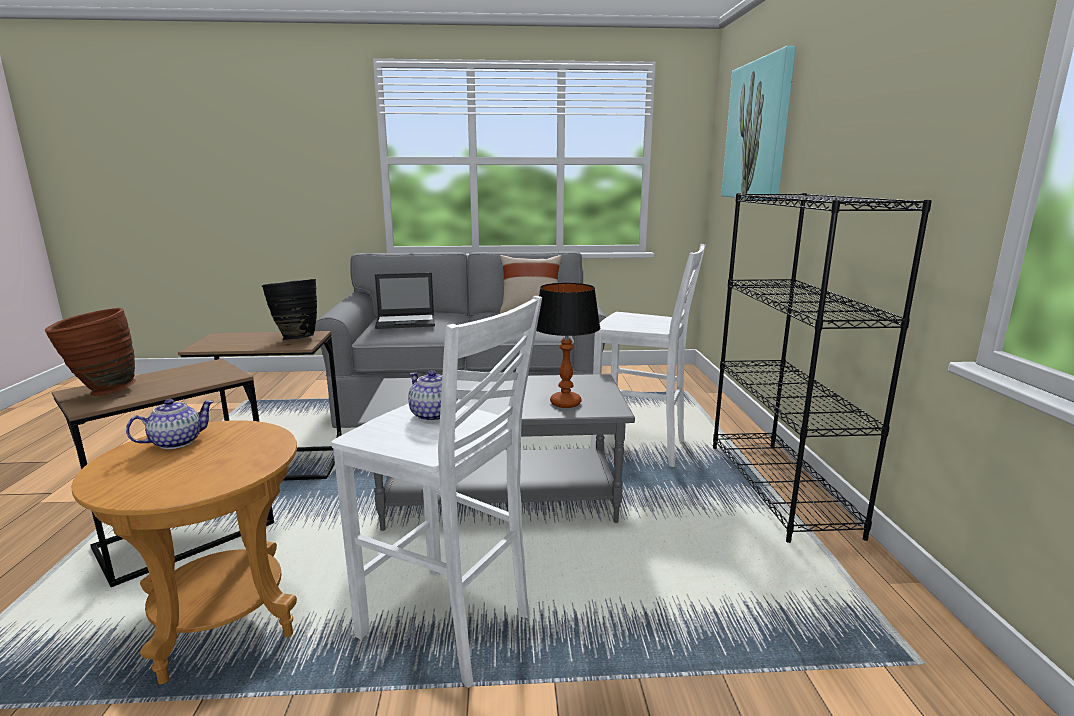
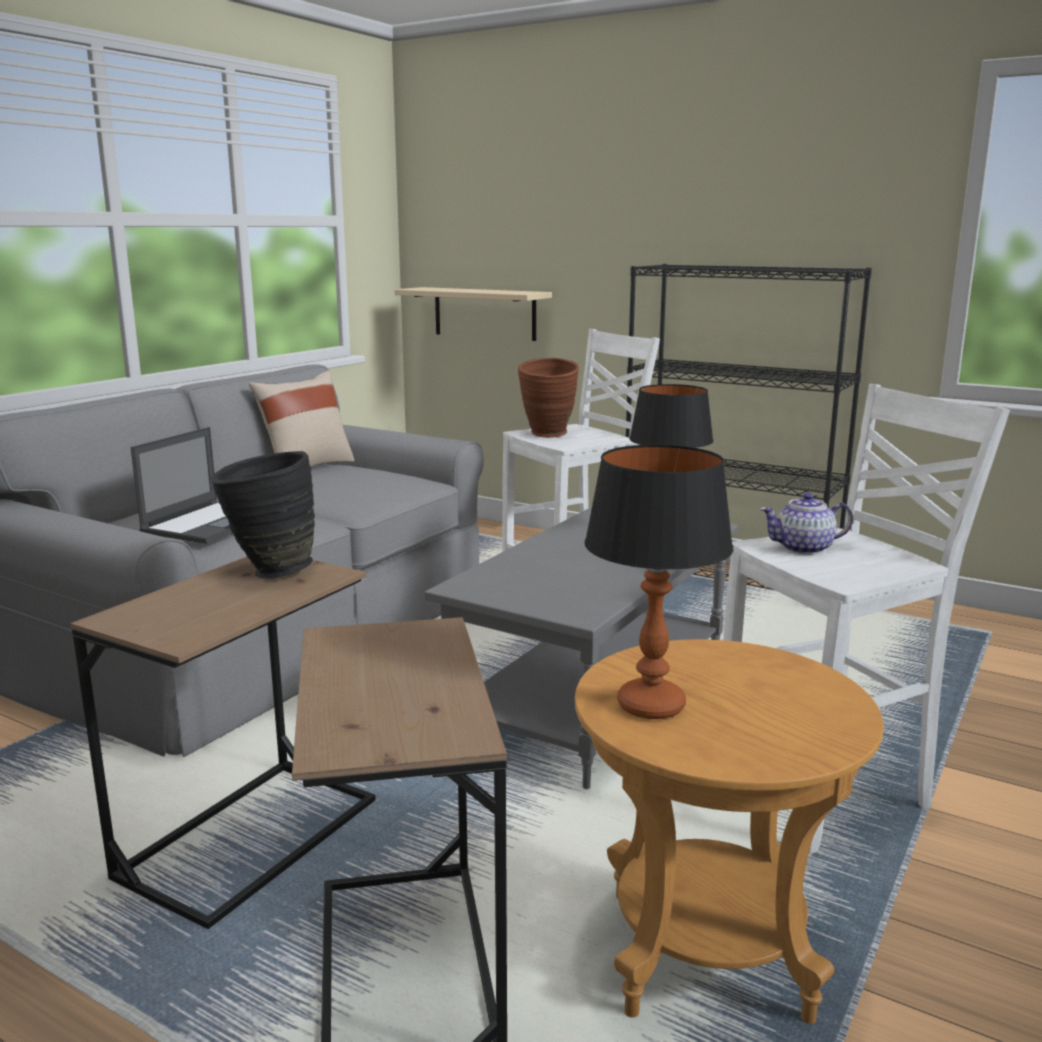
camera: 55 degrees left, 0 degrees up
brown vase [45,308,136,396] -> brown vase moved to [518,358,579,438]
teapot [126,399,214,449] -> table lamp [584,445,733,719]
picture [721,46,796,200] -> none
none -> beige shelf [395,287,552,341]

